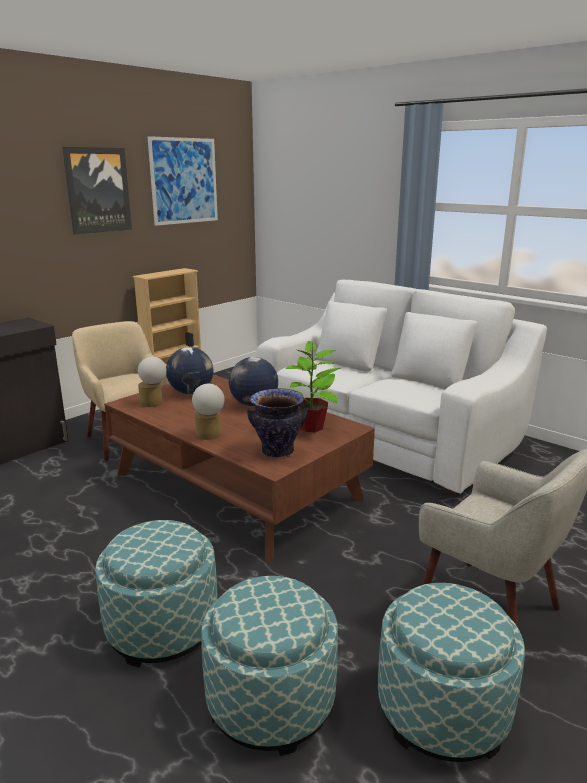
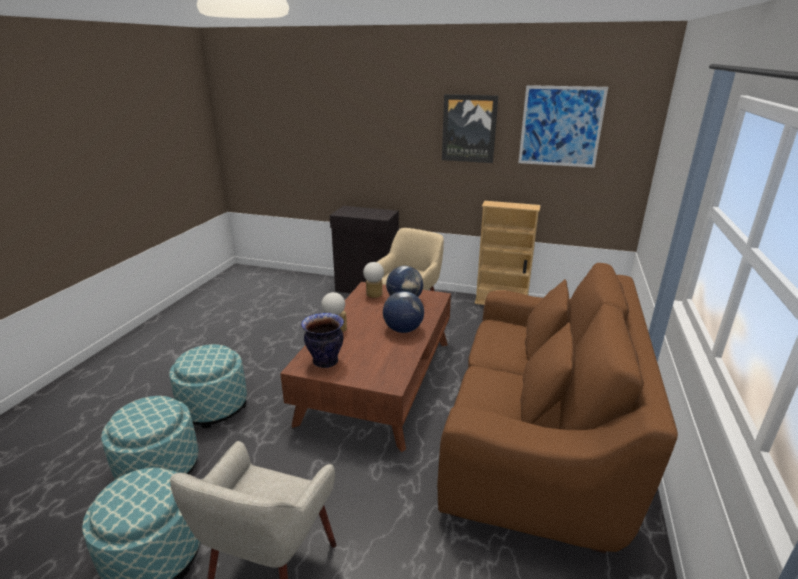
camera: 65 degrees right, 5 degrees up
white sofa [256,280,547,497] -> brown sofa [437,263,678,553]
potted plant [286,341,341,432] -> none

